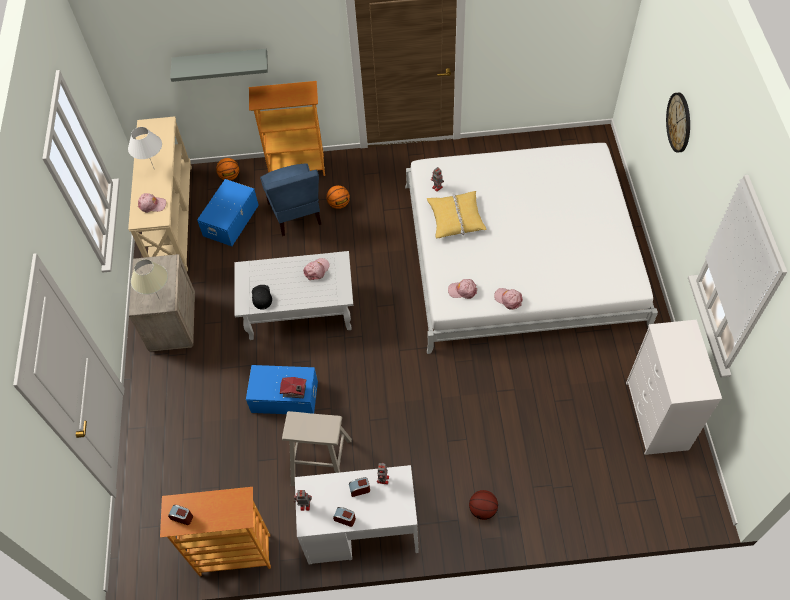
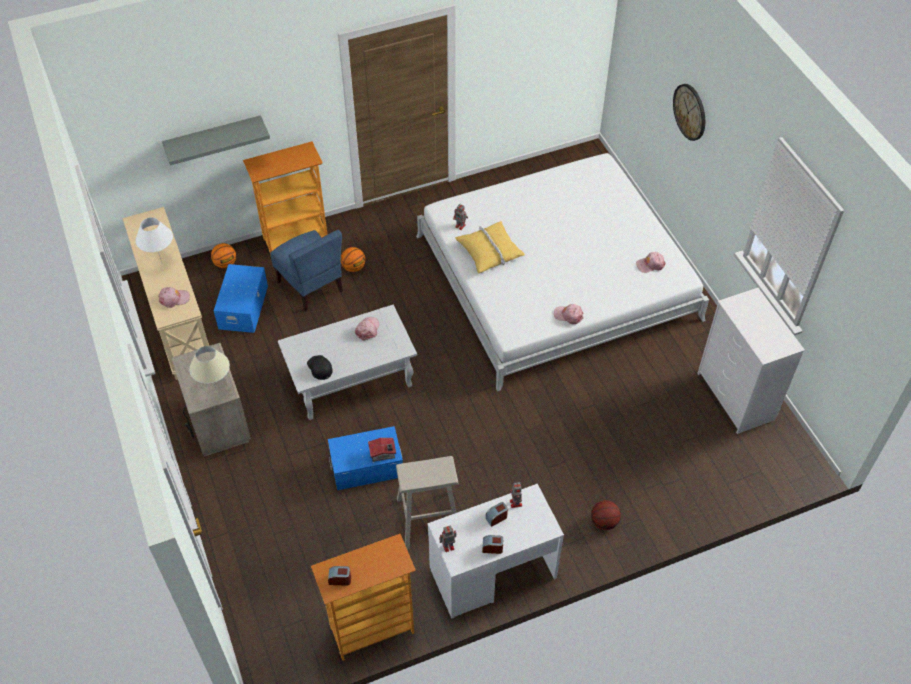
camera: 20 degrees left, 5 degrees down
pink cap [448,279,477,299] -> pink cap moved to [636,252,666,273]

